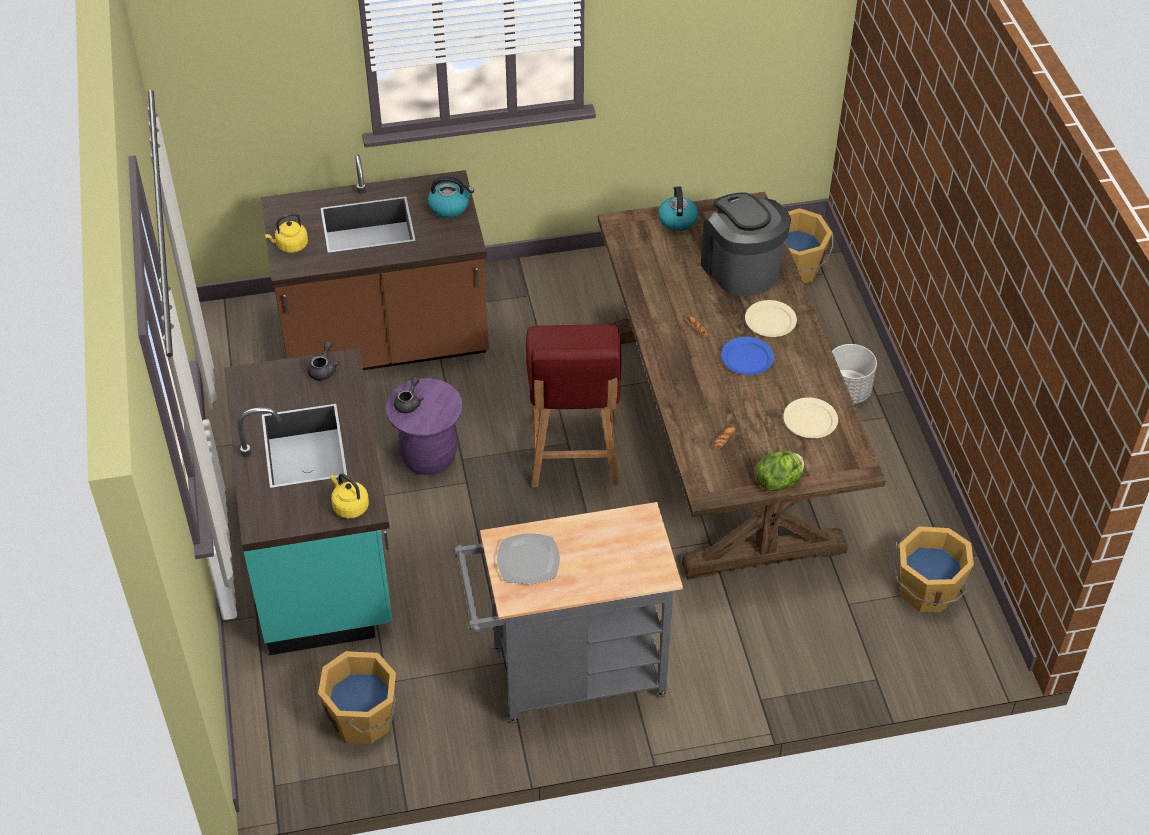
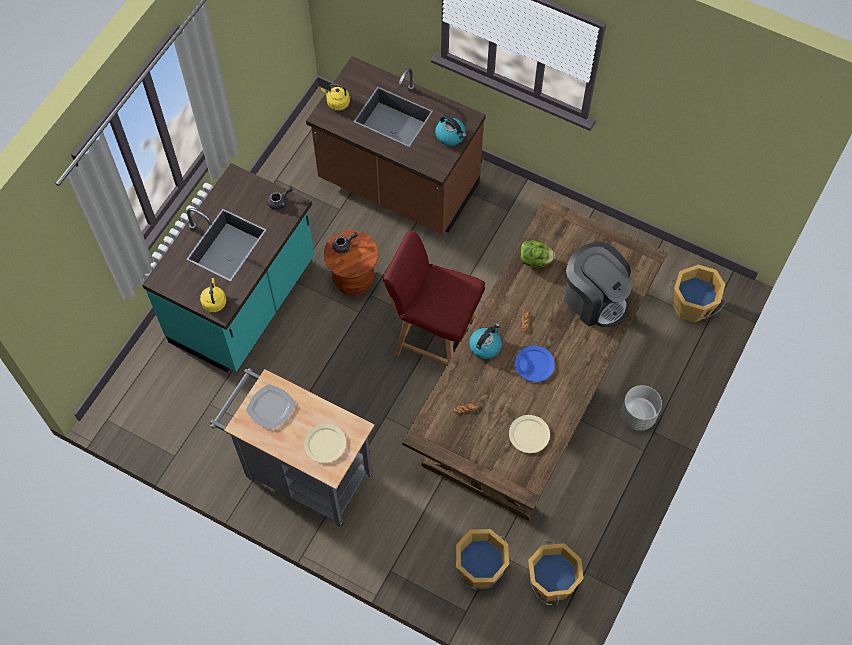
camera: 40 degrees right, 15 degrees up
orange bucket [318,651,396,744] -> orange bucket moved to [456,529,509,590]
purple stool [386,378,463,475] -> brown stool [324,230,378,296]
red chair [526,324,621,487] -> red chair turned 75 degrees clockwise [383,230,485,365]
kettle [658,186,698,231] -> kettle moved to [469,323,502,359]
coffee machine [701,192,791,296] -> coffee machine turned 120 degrees clockwise [564,241,632,327]
beige plate [745,300,797,337] -> beige plate moved to [304,424,346,463]
lettuce [755,451,804,491] -> lettuce moved to [520,240,555,267]

